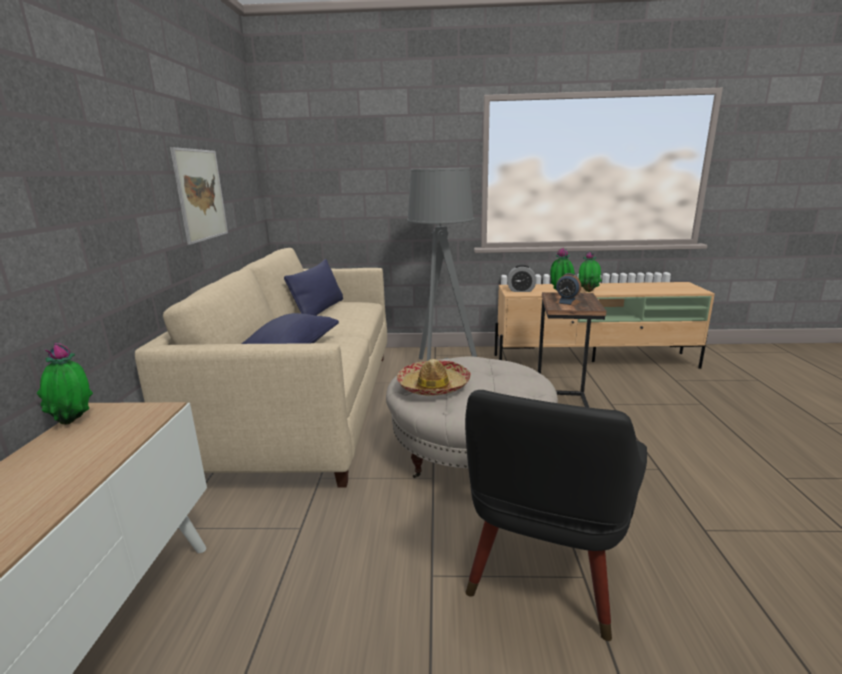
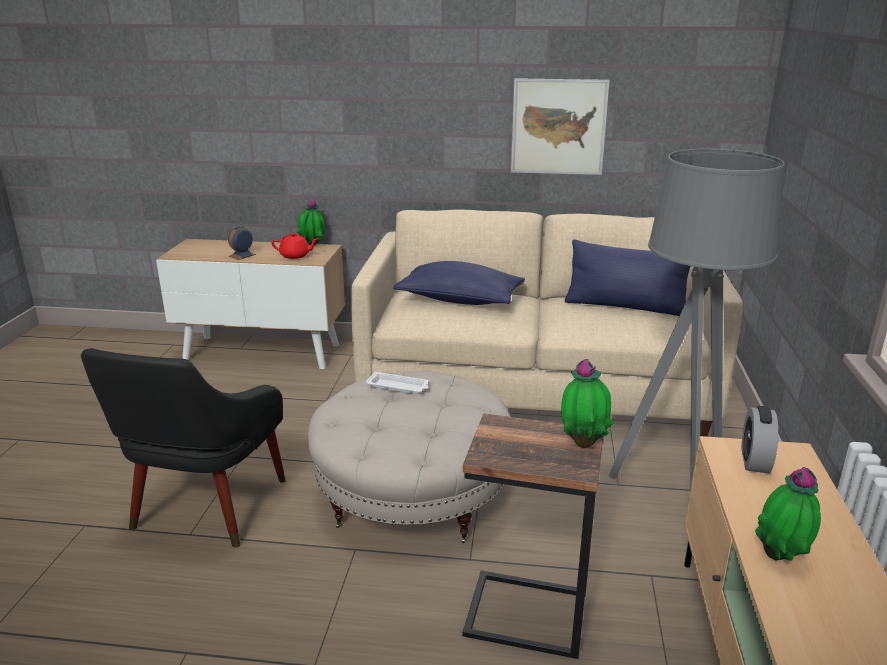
camera: 95 degrees right, 5 degrees up
hat [397,359,471,396] -> white tray [366,371,429,394]
black armchair [465,390,647,641] -> black armchair turned 105 degrees counterclockwise [81,348,285,547]
alarm clock [555,273,581,306] -> alarm clock moved to [228,226,256,260]
none -> red teapot [271,233,319,259]

